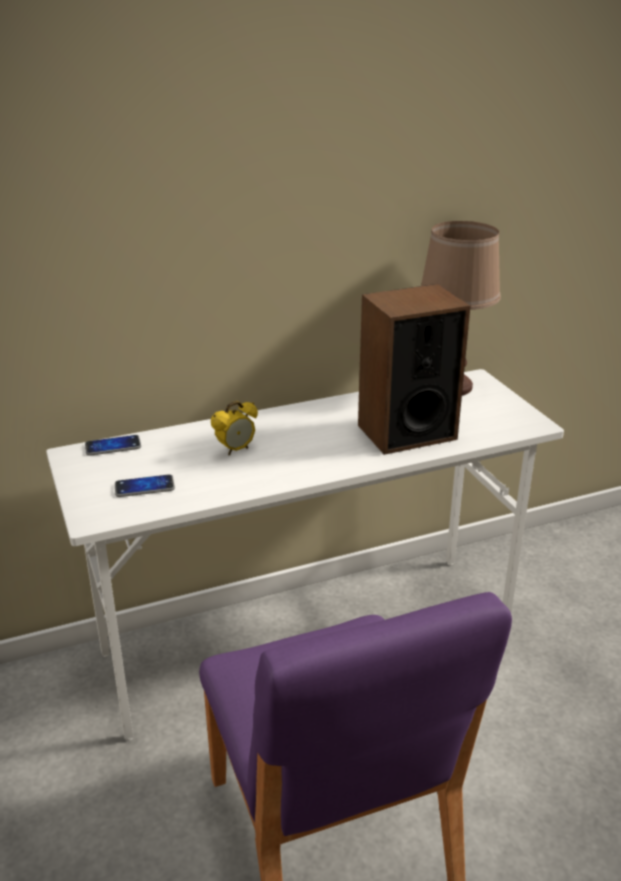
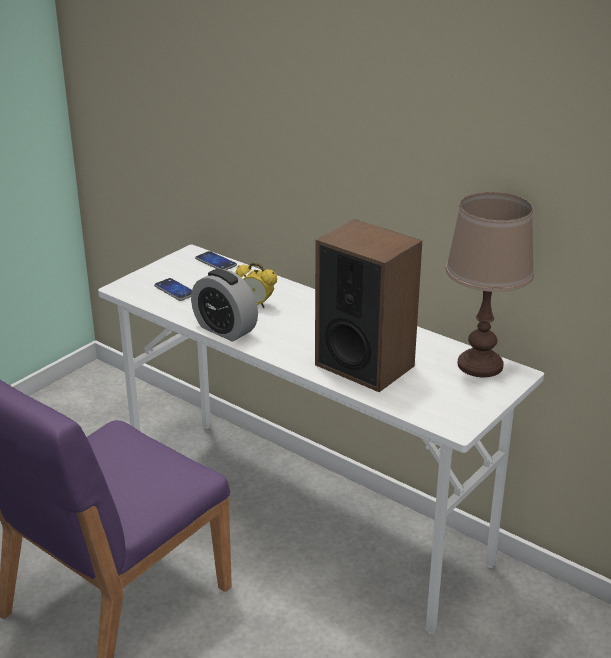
camera: 60 degrees right, 0 degrees up
none -> alarm clock [191,269,258,342]

